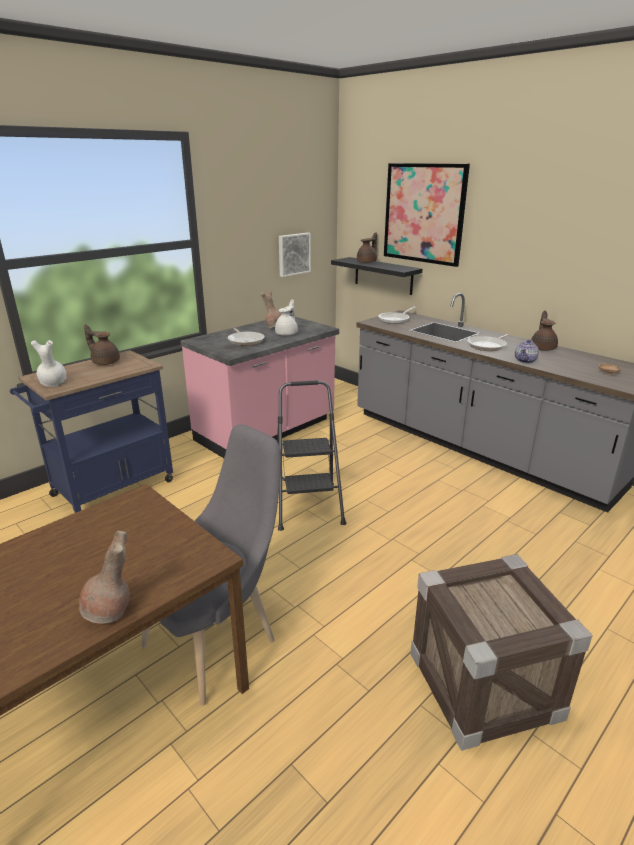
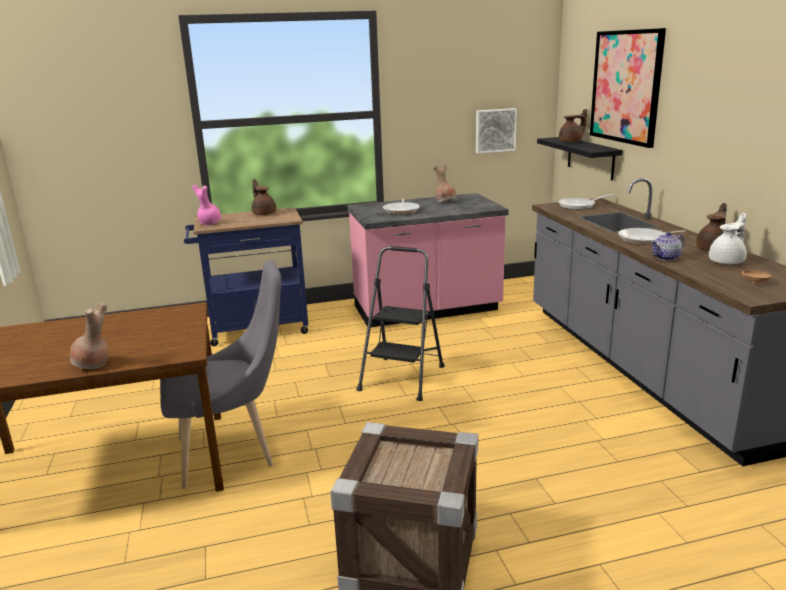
camera: 30 degrees right, 5 degrees down
white vase [31,340,67,387] -> pink vase [192,185,221,226]
white teapot [275,300,298,335] -> white teapot moved to [709,213,747,264]

